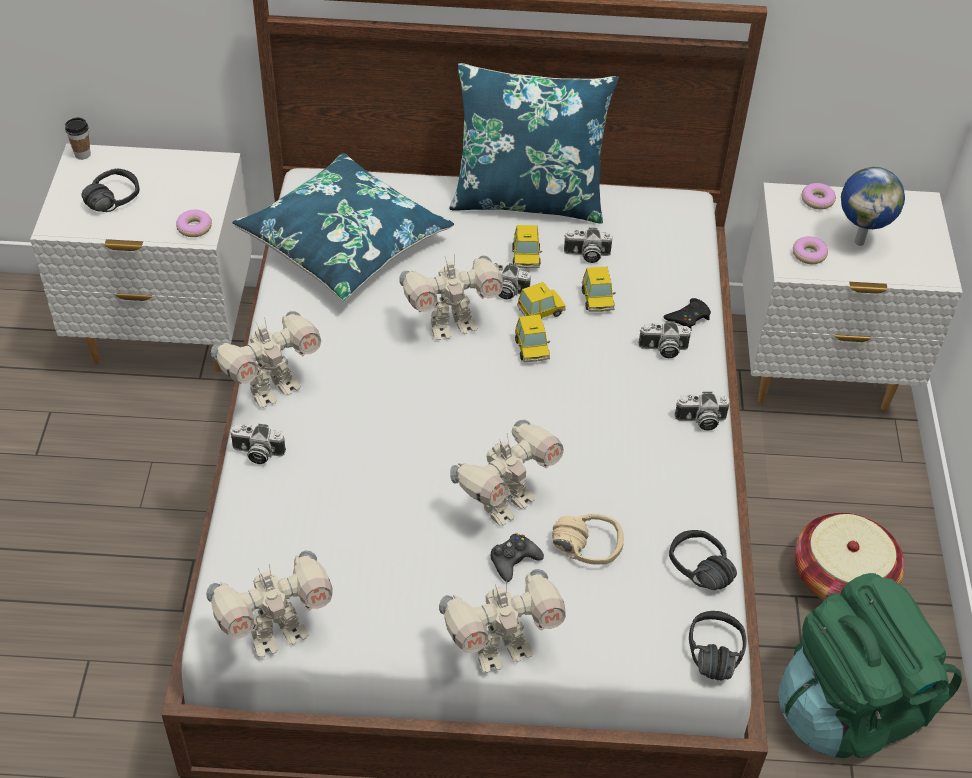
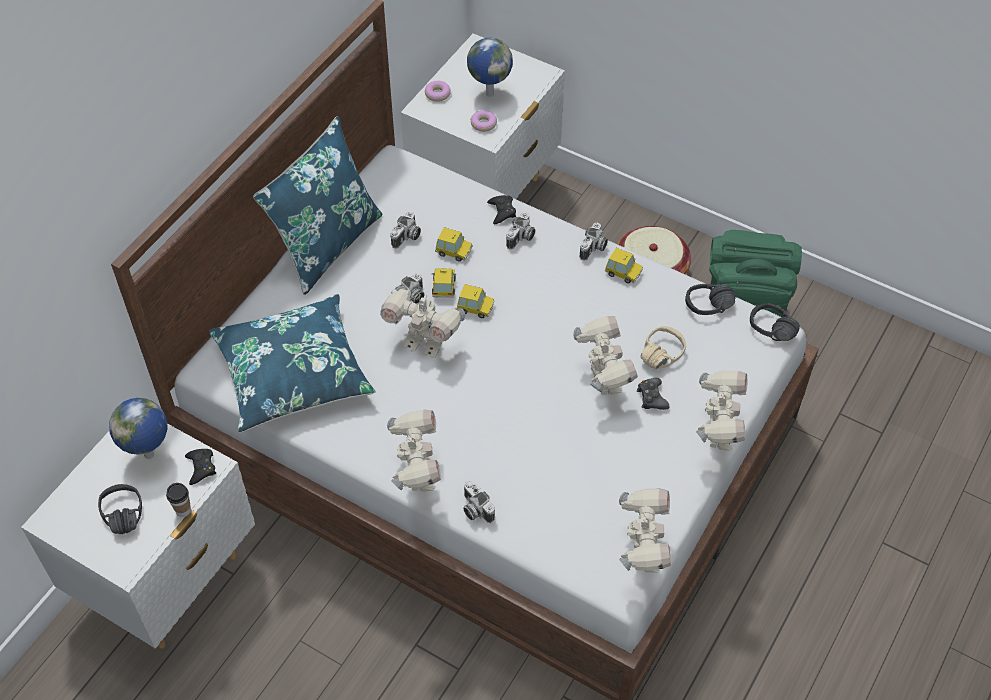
camera: 60 degrees left, 5 degrees up
cup [65,118,91,160] -> cup moved to [166,483,191,517]
donut [176,210,212,237] -> black game controller [185,449,216,485]
camera [230,424,286,464] -> camera turned 105 degrees clockwise [463,481,495,523]
toy robot [399,254,503,340] -> toy robot turned 105 degrees clockwise [380,286,465,358]
toy car [512,225,542,268] -> toy car moved to [605,248,643,284]
none -> globe [109,398,168,459]

